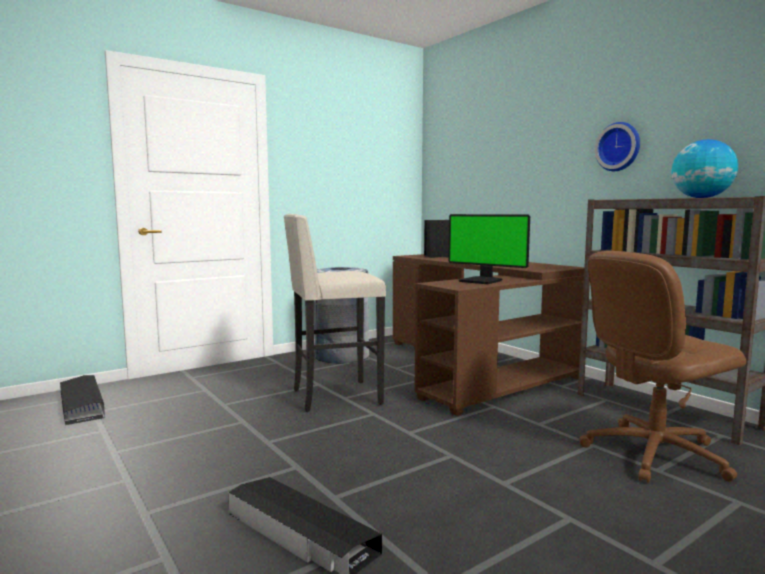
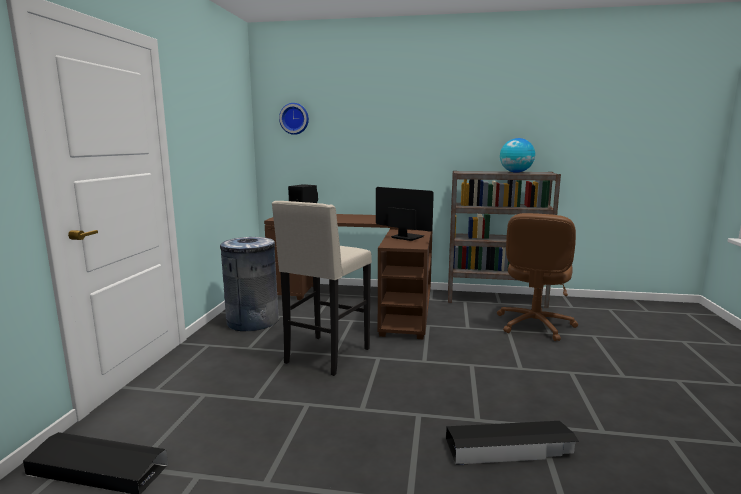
camera: 45 degrees left, 5 degrees up
monitor [448,214,530,284] -> monitor turned 135 degrees counterclockwise [376,187,434,241]
wall clock [595,122,640,171] -> wall clock moved to [279,103,309,135]

